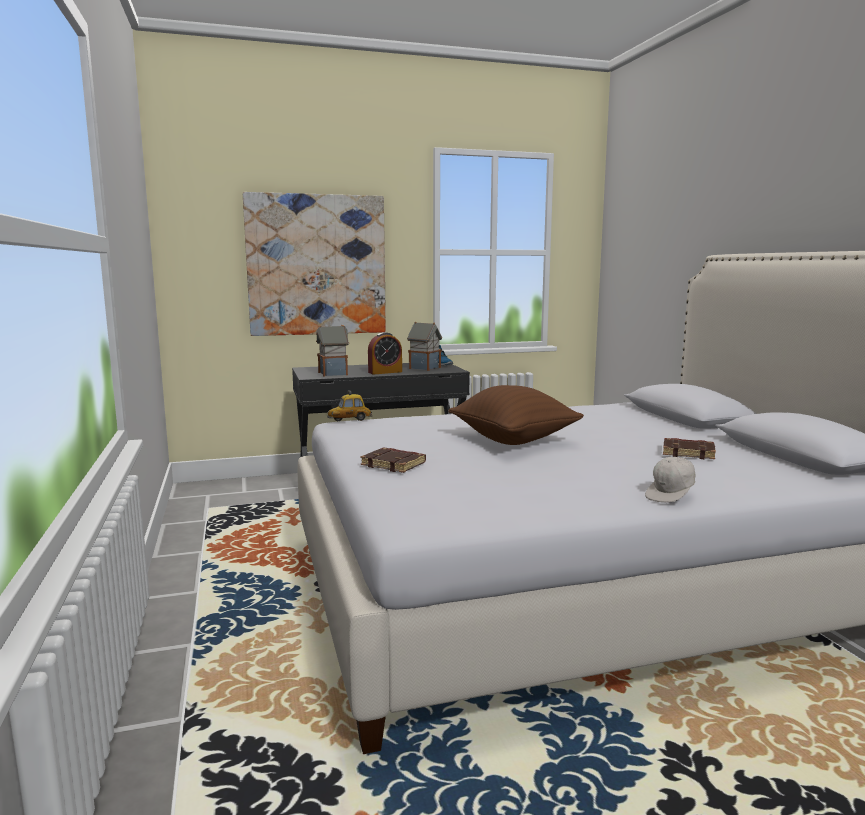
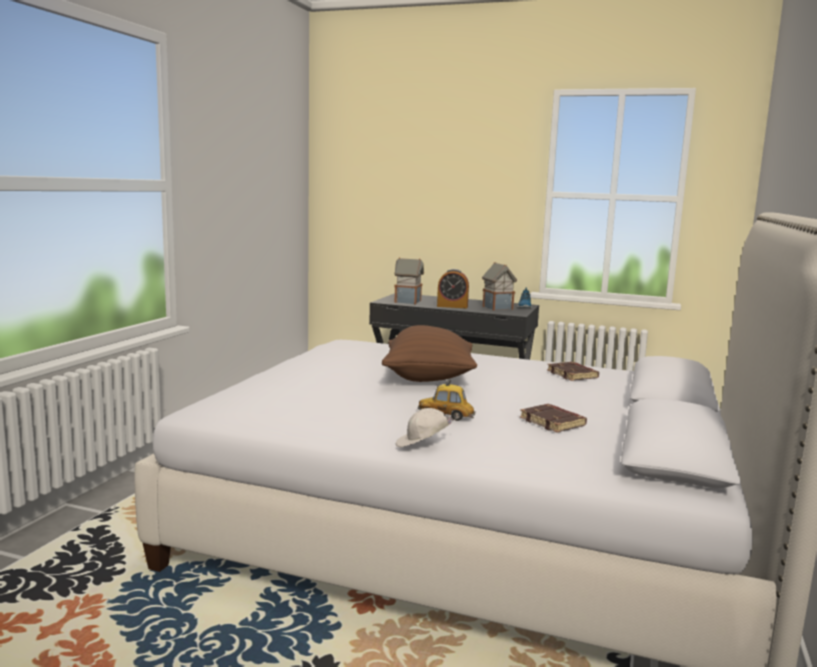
camera: 35 degrees right, 0 degrees up
picture [243,192,386,336] -> none
toy car [327,390,373,421] -> toy car moved to [418,379,475,421]
brown book [360,448,426,473] -> brown book moved to [547,362,599,381]

